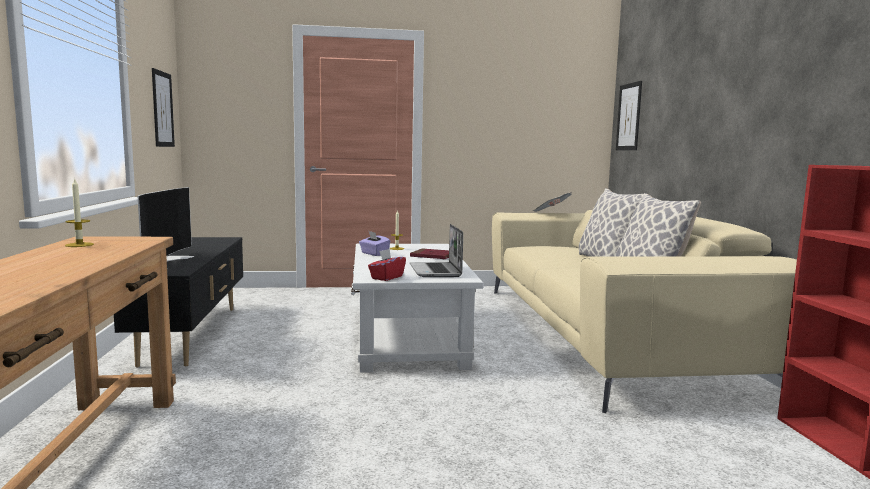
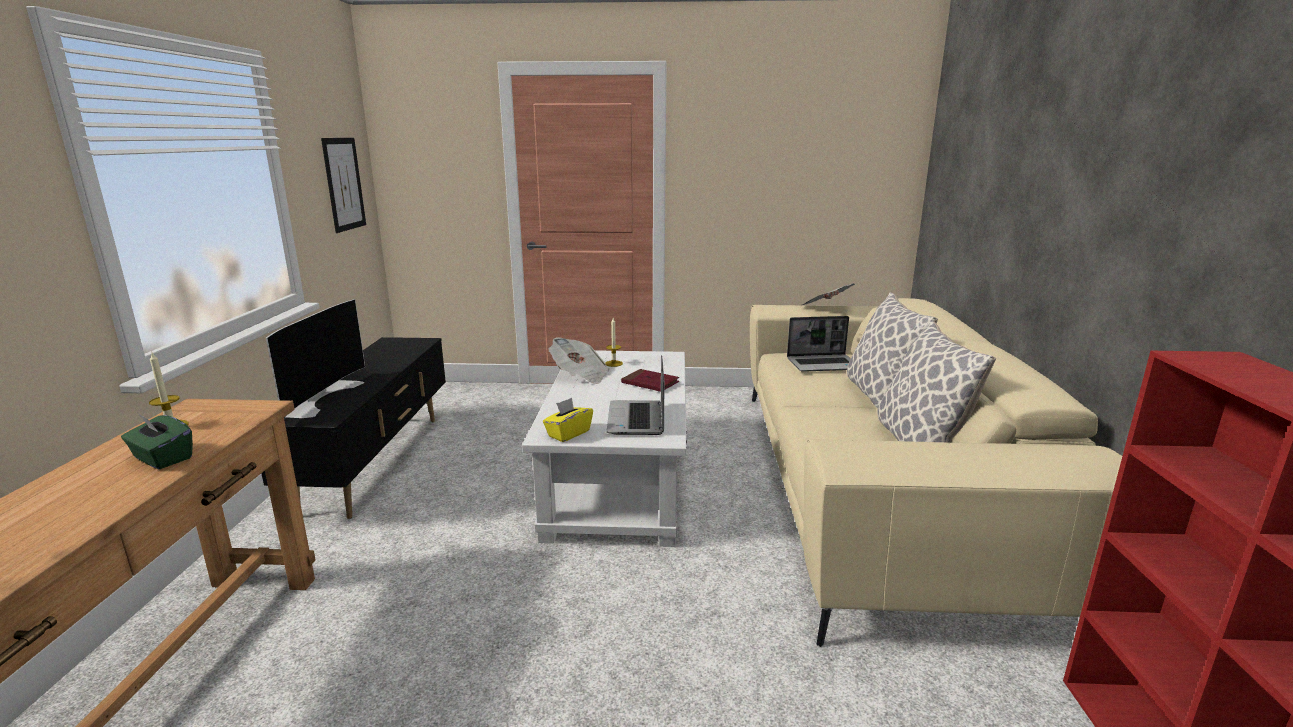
camera: 10 degrees right, 10 degrees up
purple tissue box [359,231,390,256] -> newspaper [549,337,610,384]
red tissue box [368,249,406,281] -> yellow tissue box [543,398,593,442]
picture [616,81,642,150] -> none
none -> green tissue box [121,413,193,469]
none -> laptop [787,316,851,372]

